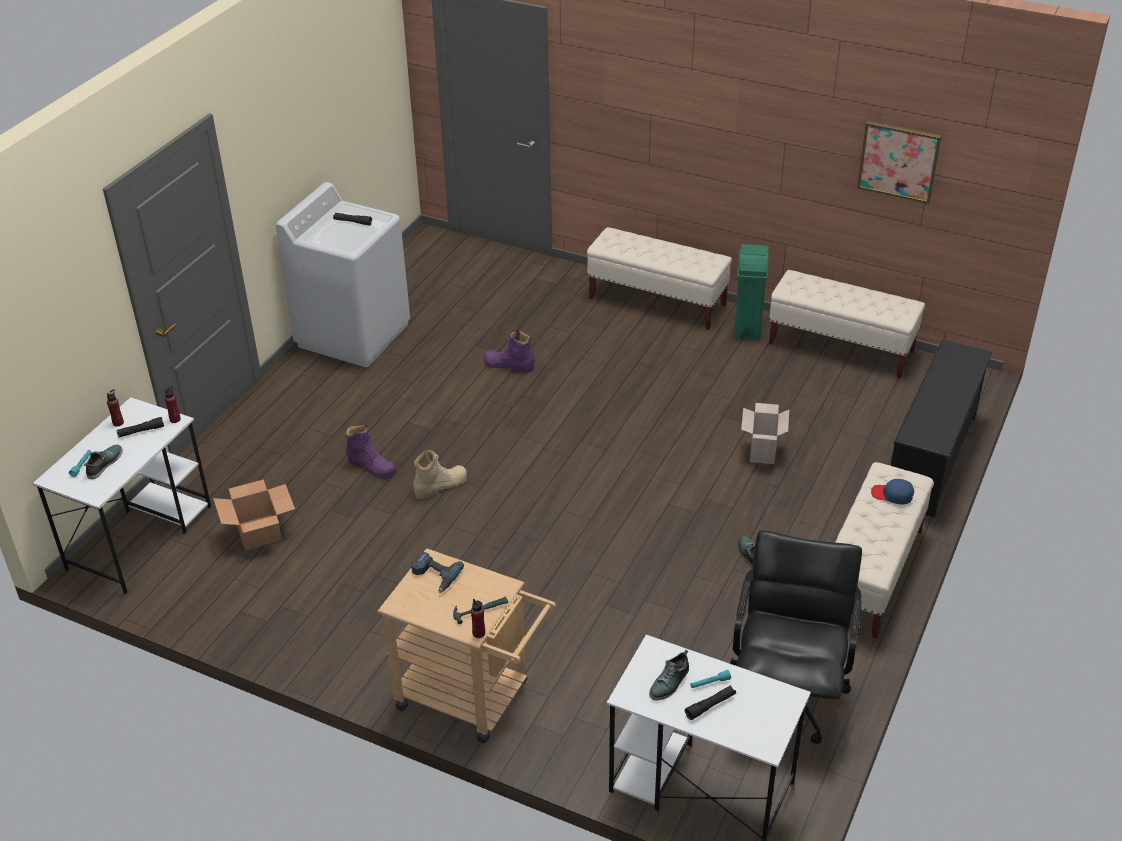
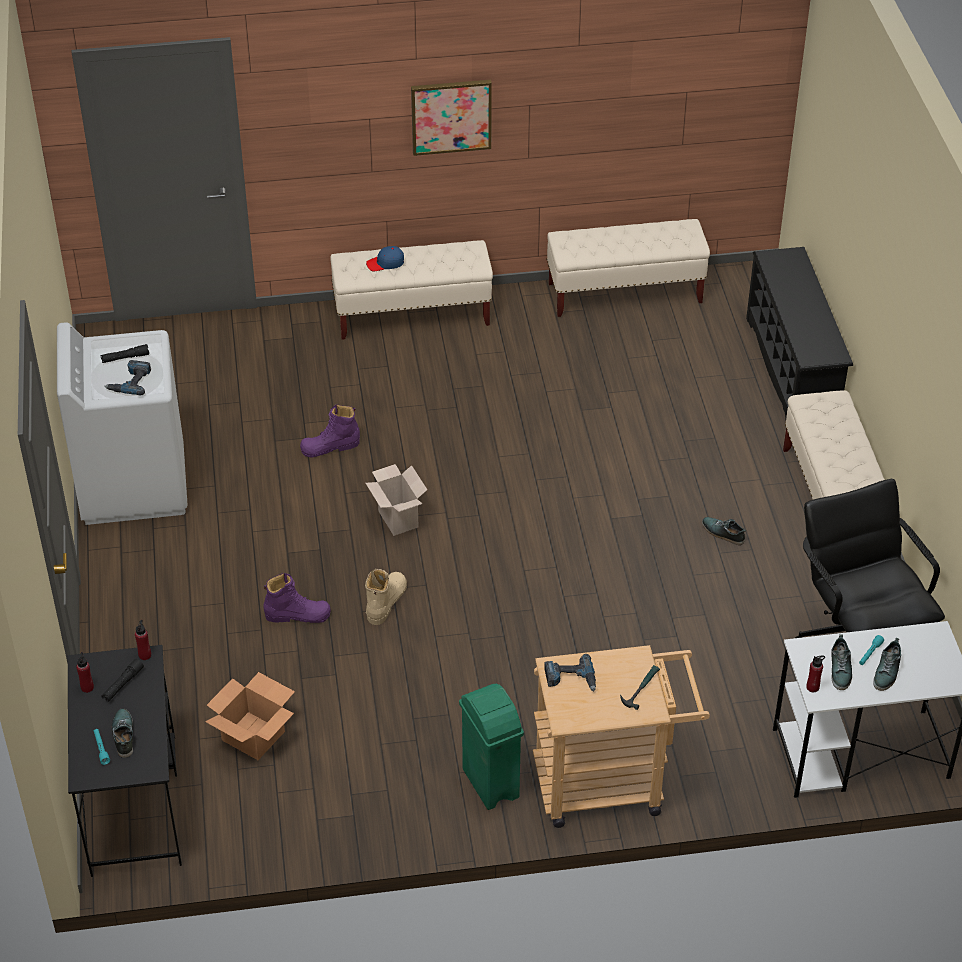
camera: 35 degrees left, 5 degrees up
white desk [33,397,211,594] -> black desk [68,645,182,877]
red bottle [471,599,485,638] -> red bottle moved to [806,656,825,692]
black flashlight [685,685,736,720] -> shoe [873,638,901,691]
green trash can [734,244,769,340] -> green trash can moved to [459,684,524,810]
cardboard box [741,403,789,464] -> cardboard box moved to [366,464,427,536]
picture [857,120,942,204] -> picture moved to [411,80,492,156]
blue cap [871,479,914,505] -> blue cap moved to [366,246,404,271]
none -> power drill [104,360,151,395]

